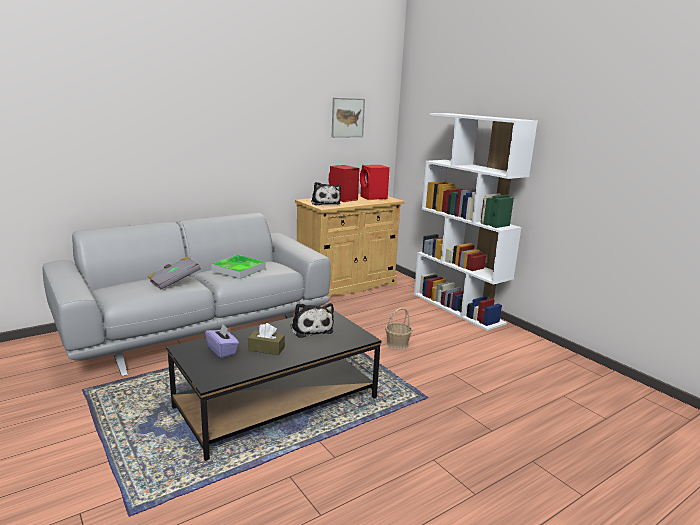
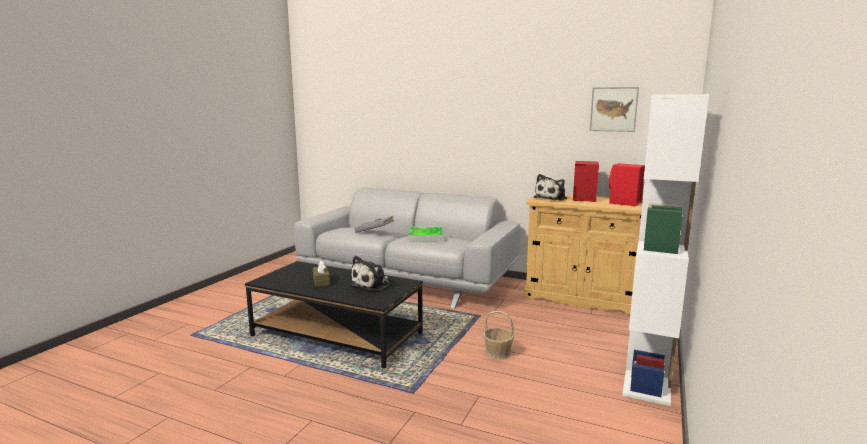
camera: 60 degrees right, 5 degrees down
purple tissue box [205,323,239,358] -> none

